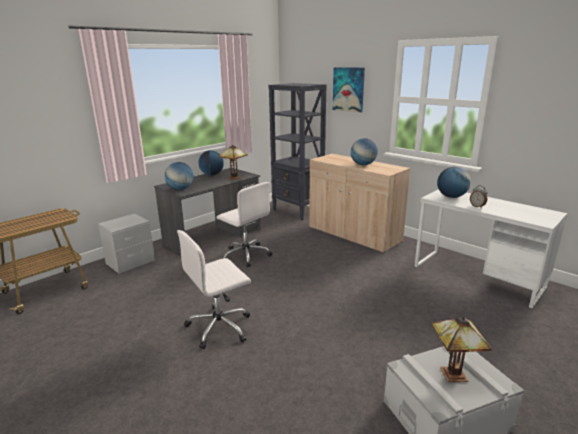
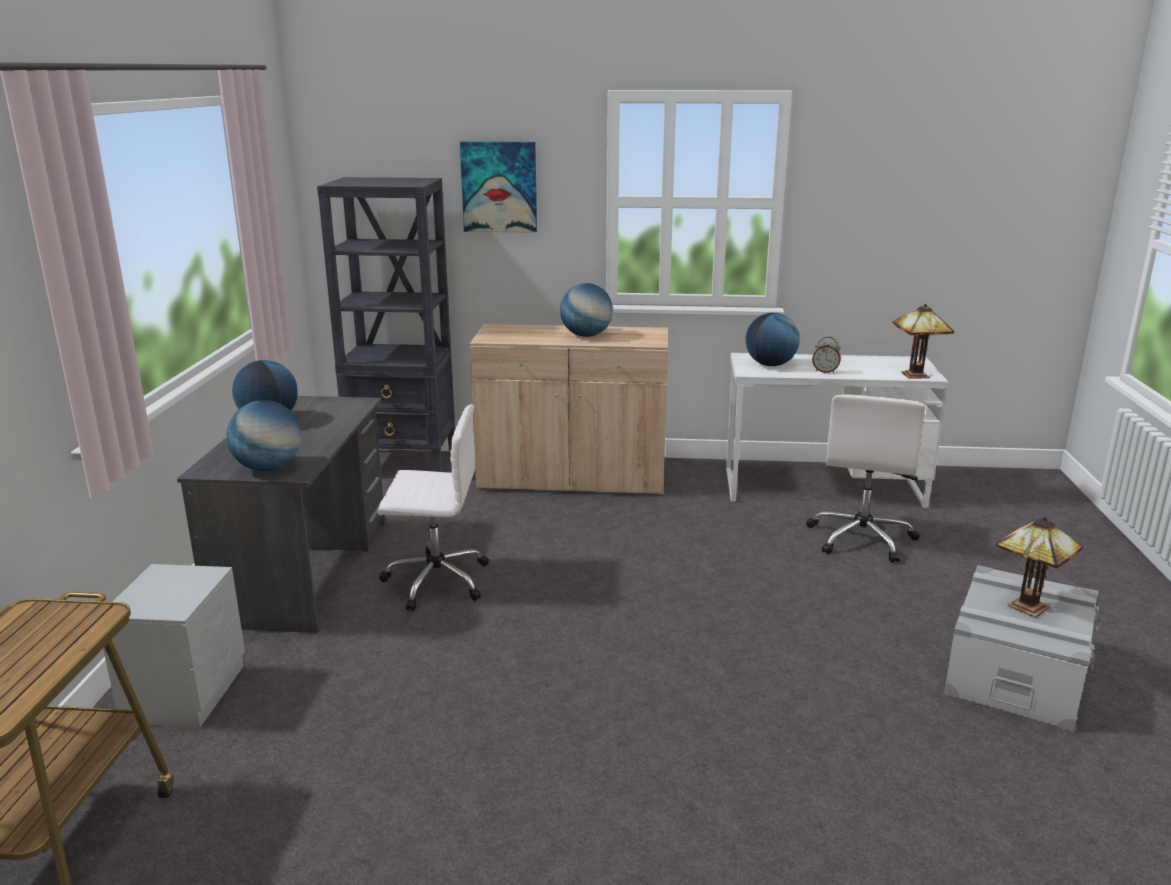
camera: 40 degrees left, 0 degrees up
white office chair [177,230,251,349] -> white office chair moved to [806,394,925,563]
table lamp [219,145,248,180] -> table lamp moved to [893,304,954,379]

